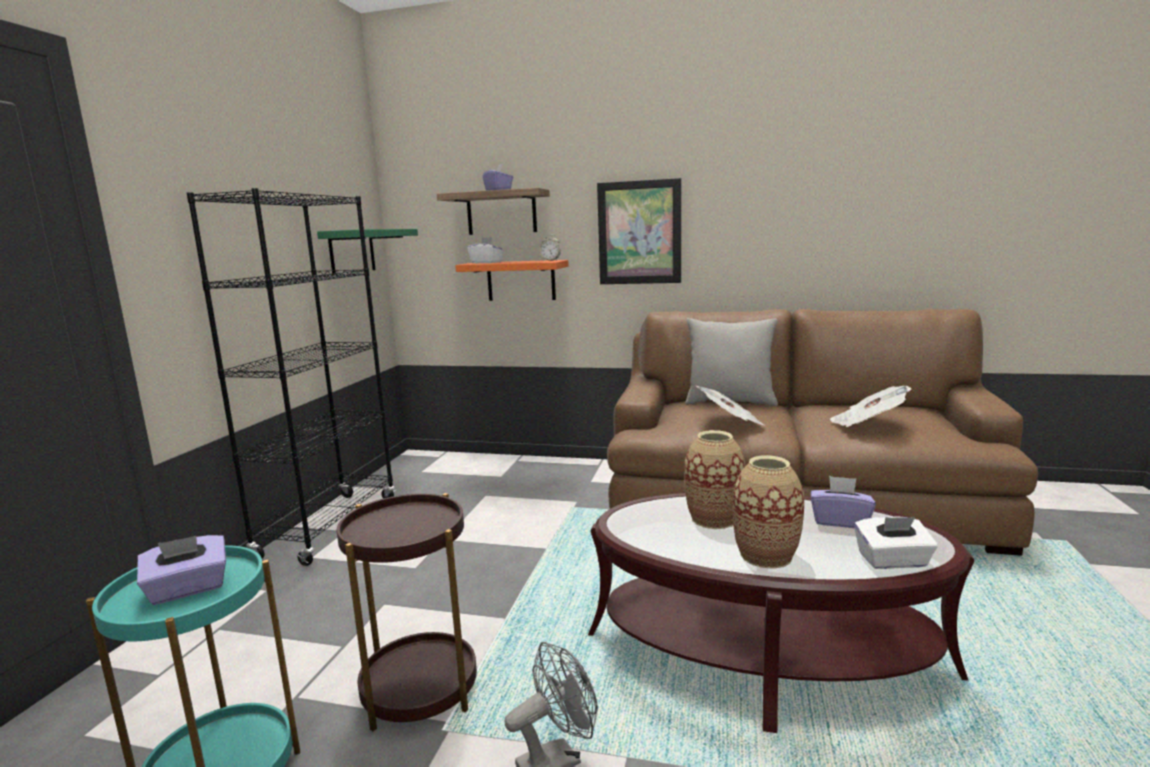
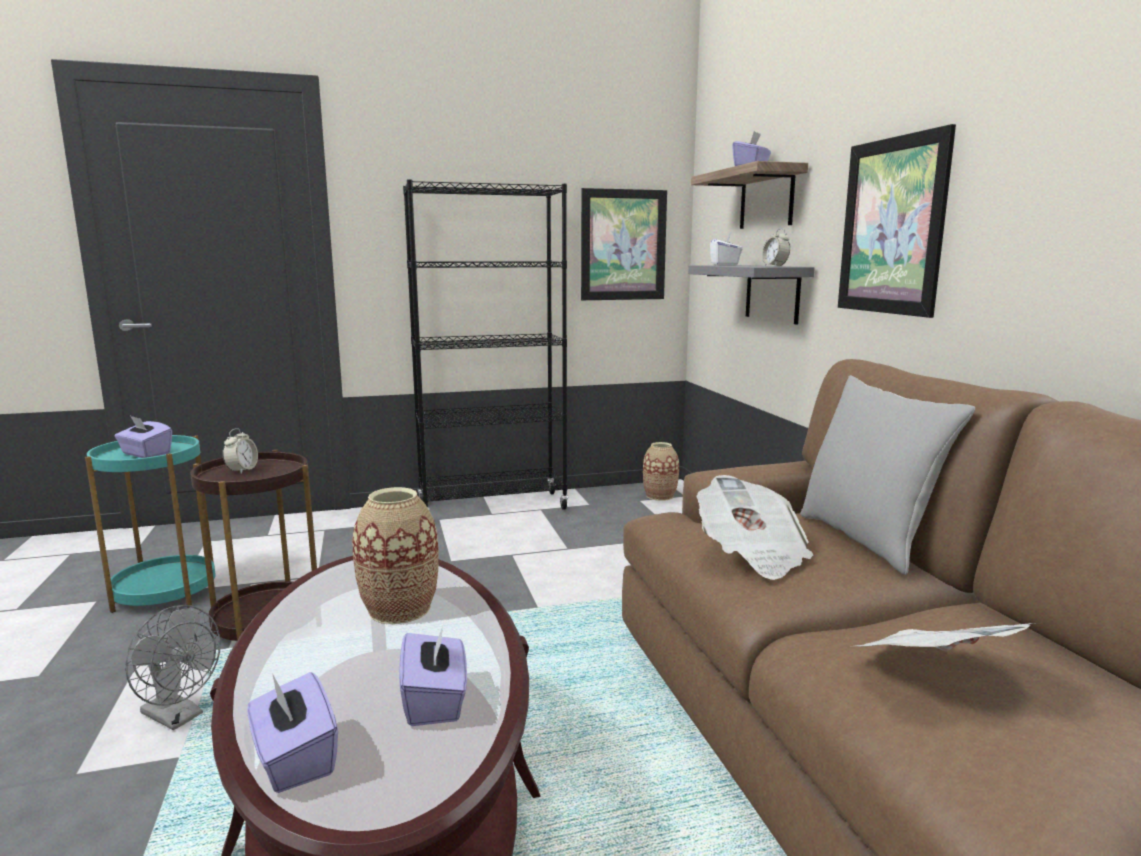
camera: 60 degrees right, 0 degrees up
green shelf [317,229,418,275] -> picture [581,188,667,300]
orange shelf [455,260,569,301] -> grey shelf [688,265,815,325]
vase [733,455,804,569] -> vase moved to [643,442,679,501]
white tissue box [854,516,938,569] -> purple tissue box [247,672,338,793]
none -> alarm clock [223,428,258,473]

